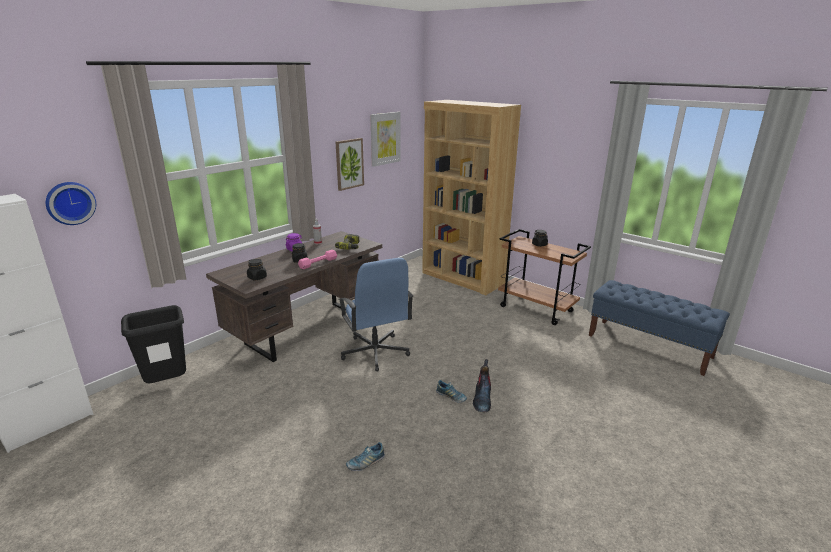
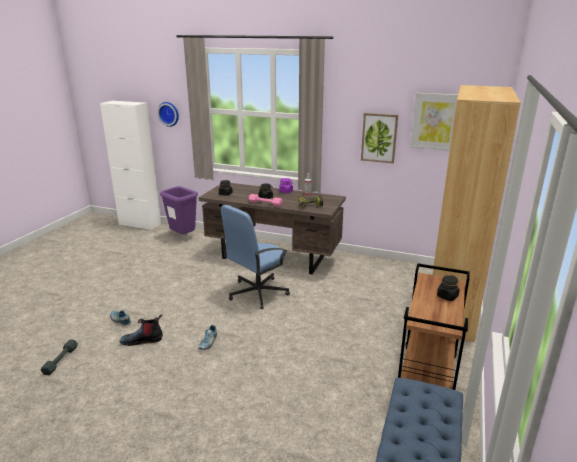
camera: 70 degrees right, 0 degrees up
black trash can [121,305,186,383] -> purple trash can [160,186,198,234]
boot [473,359,491,412] -> boot moved to [120,314,163,346]
none -> grey dumbbell [40,339,78,375]

